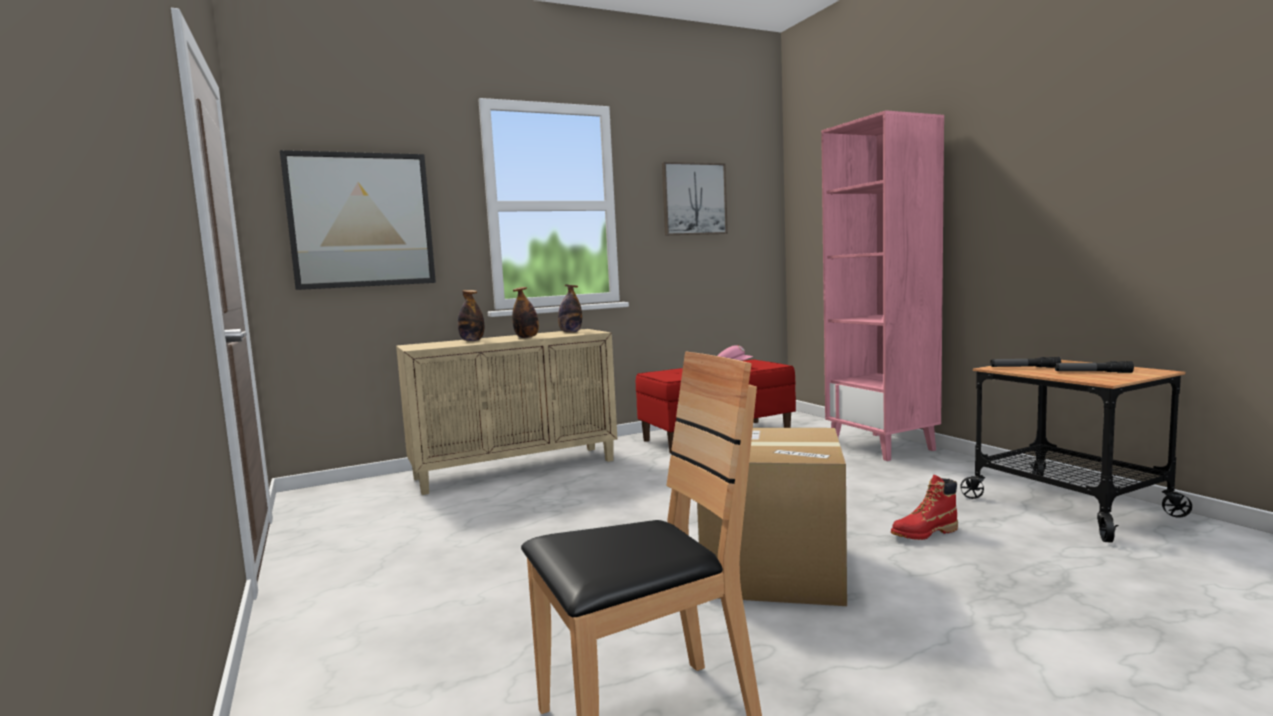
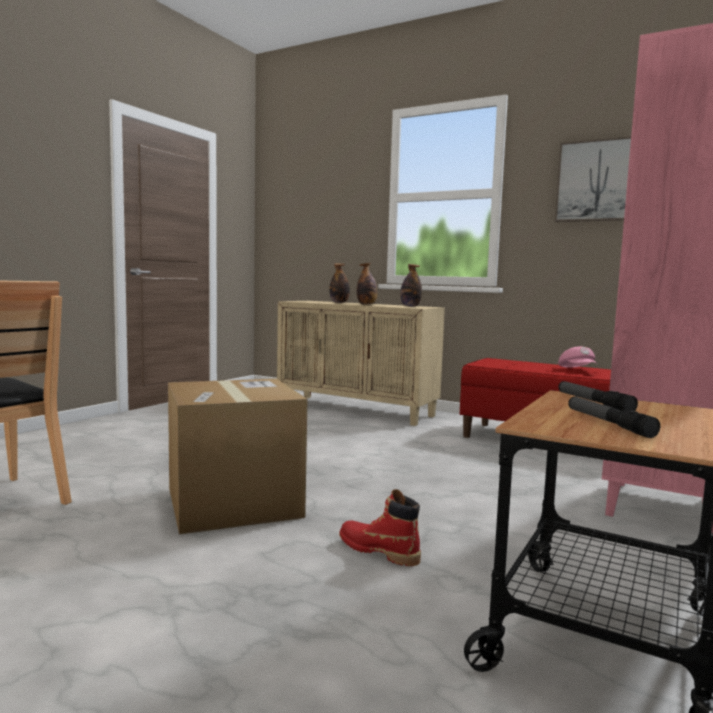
camera: 55 degrees right, 0 degrees up
picture [280,150,436,290] -> none

